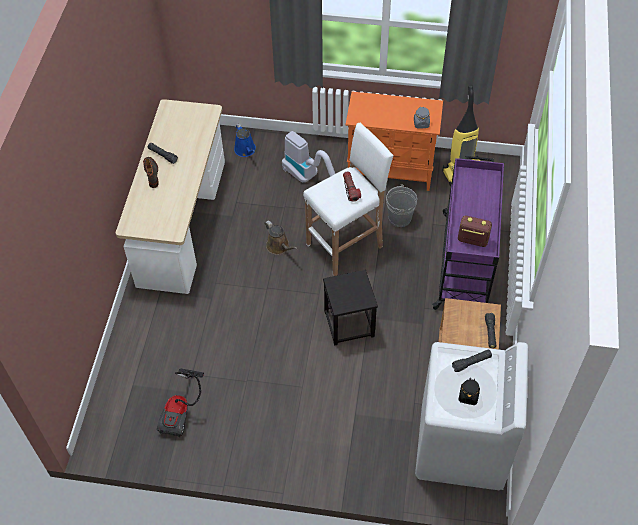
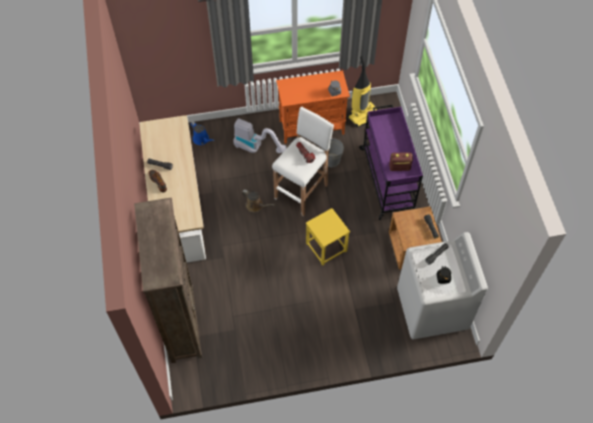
camera: 20 degrees left, 5 degrees up
vacuum cleaner [157,368,204,437] -> none
black stool [323,270,378,346] -> yellow stool [306,208,350,266]
none -> brown bookcase [134,198,202,363]

